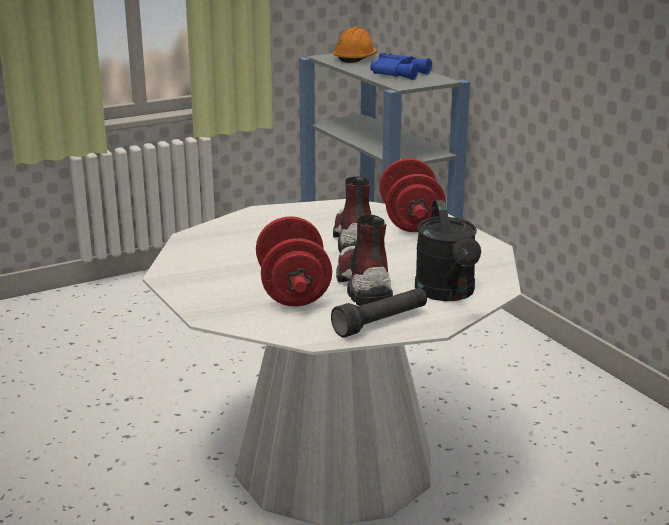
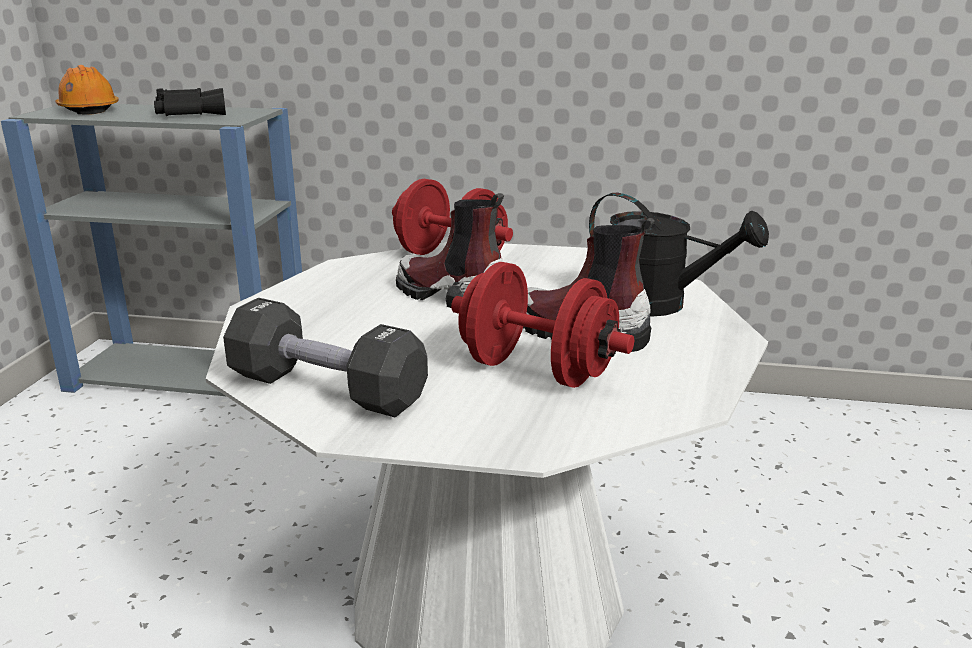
camera: 50 degrees left, 0 degrees up
black flashlight [331,288,427,338] -> none
blue binoculars [370,53,432,80] -> black binoculars [154,88,226,116]
none -> black dumbbell [223,298,428,417]

